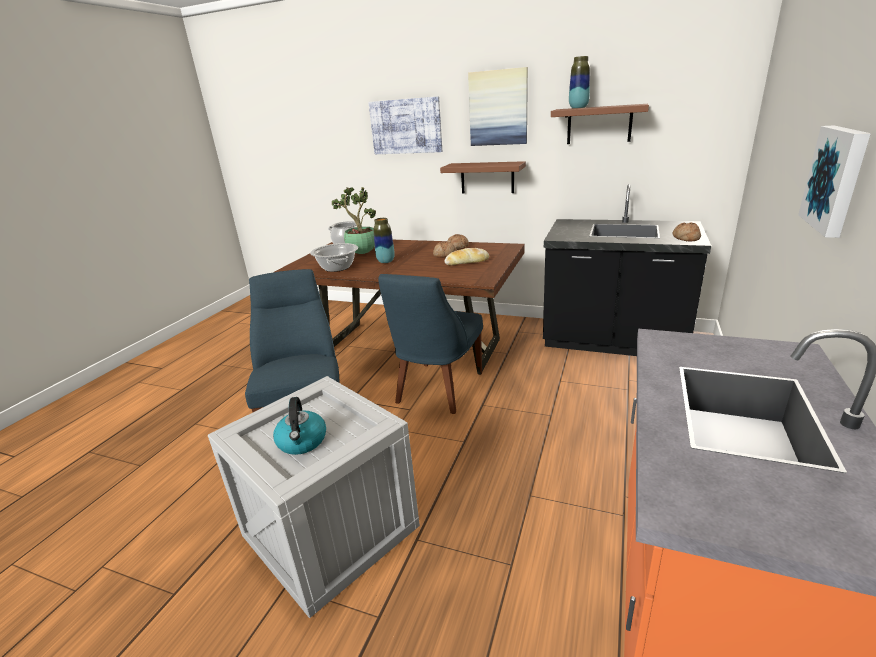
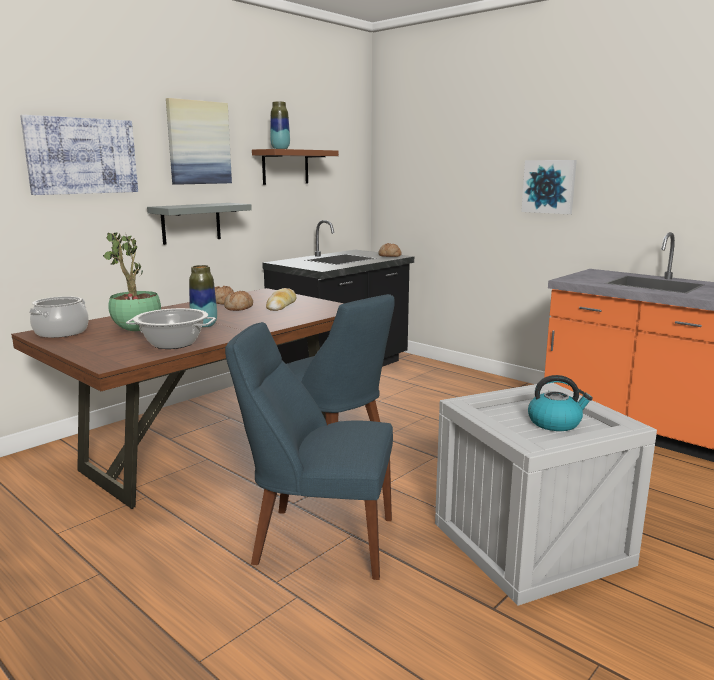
camera: 70 degrees left, 10 degrees down
brown shelf [440,161,526,193] -> grey shelf [147,203,252,245]

